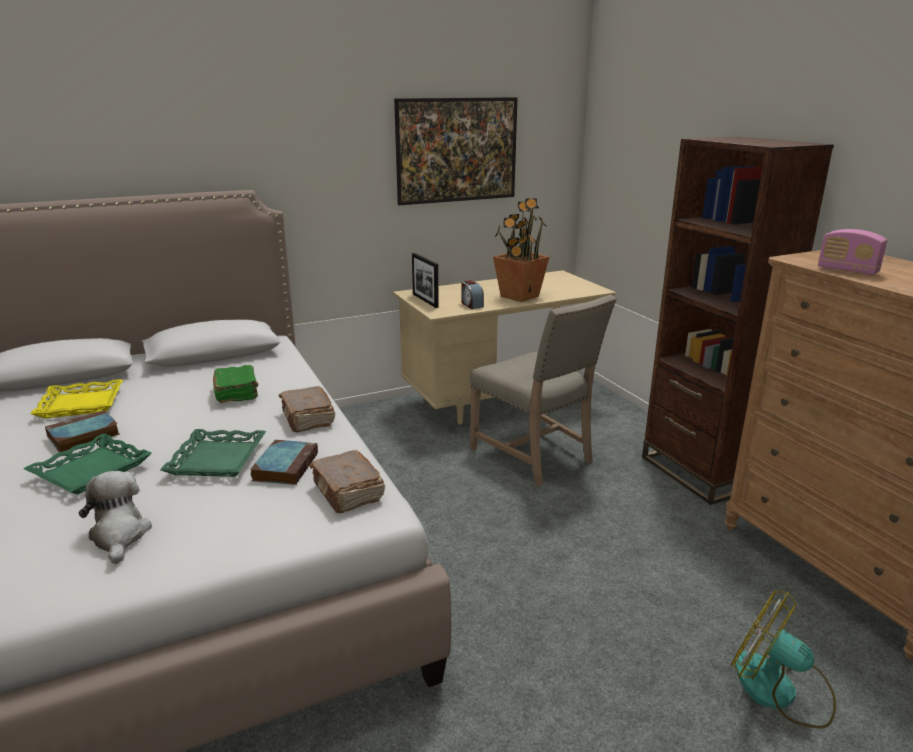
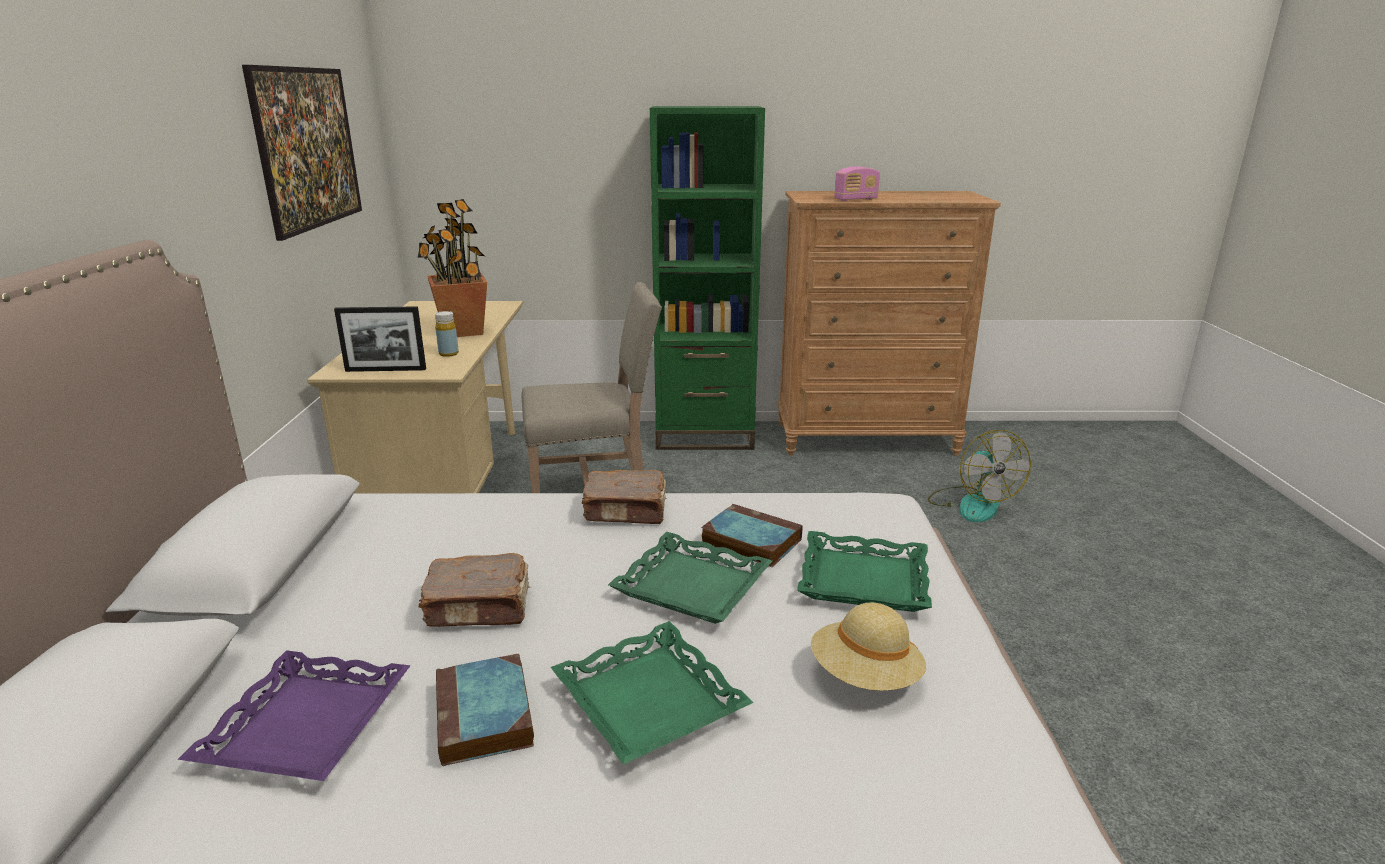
camera: 65 degrees left, 0 degrees up
yellow tray [30,379,123,418] -> purple tray [178,650,411,781]
plush toy [79,471,152,564] -> beige hat [811,603,926,691]
green book [213,365,258,403] -> none
brown book [309,450,385,513] -> brown book moved to [419,553,531,627]
alarm clock [462,280,484,309] -> yellow bottle [435,311,459,357]
brown bookcase [642,137,834,505] -> green bookcase [650,106,765,450]
fan [731,590,836,728] -> fan turned 75 degrees counterclockwise [928,430,1031,522]
none -> green tray [797,531,932,612]

